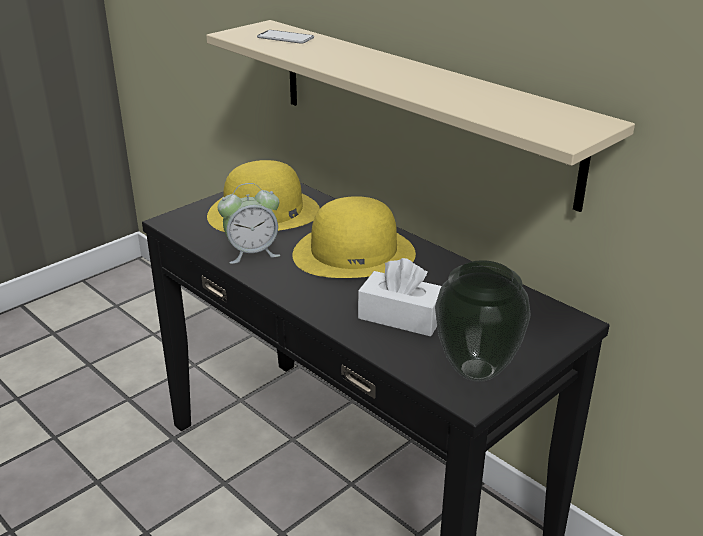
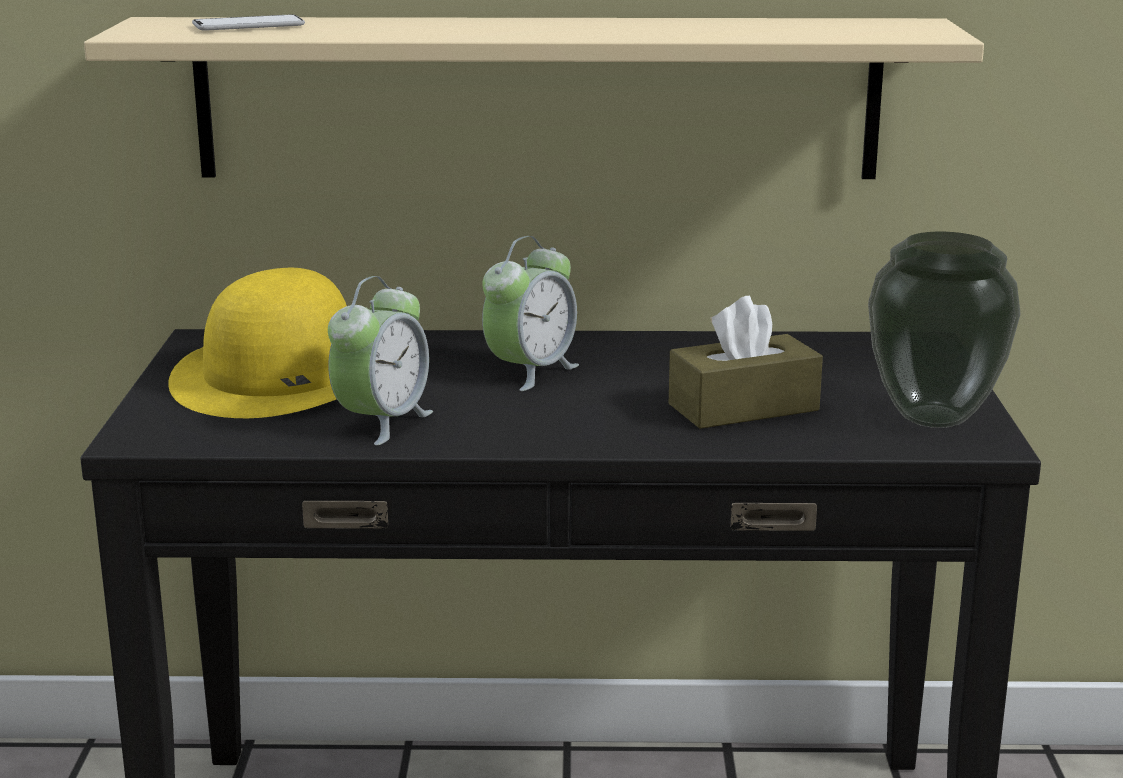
camera: 45 degrees left, 10 degrees down
yellow hat [292,196,416,278] -> alarm clock [482,236,579,391]
white tissue box [358,258,442,337] -> brown tissue box [669,296,823,429]

